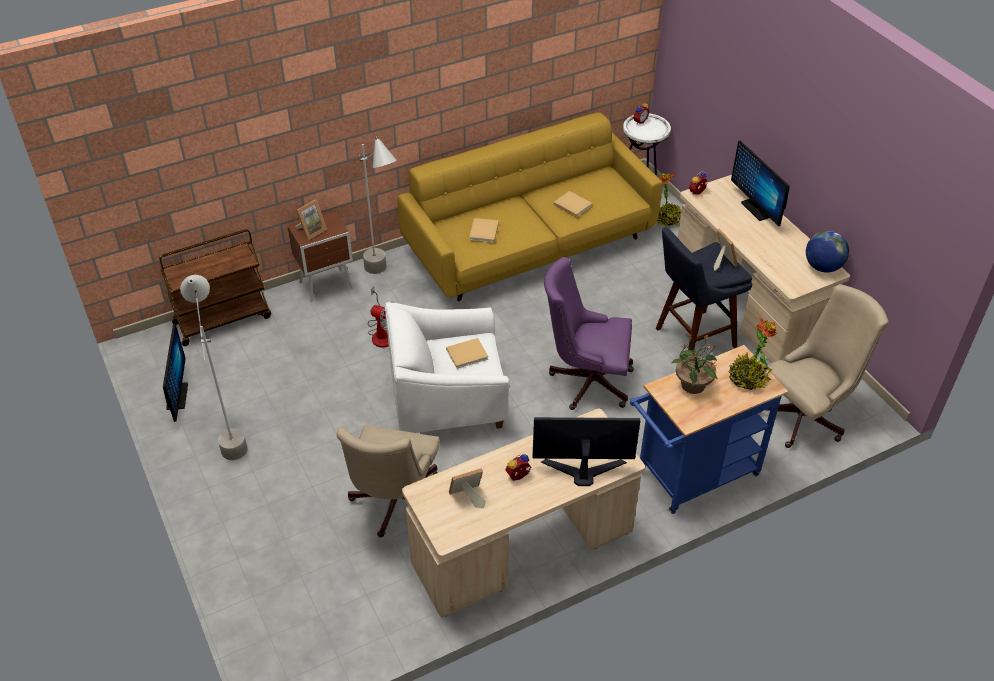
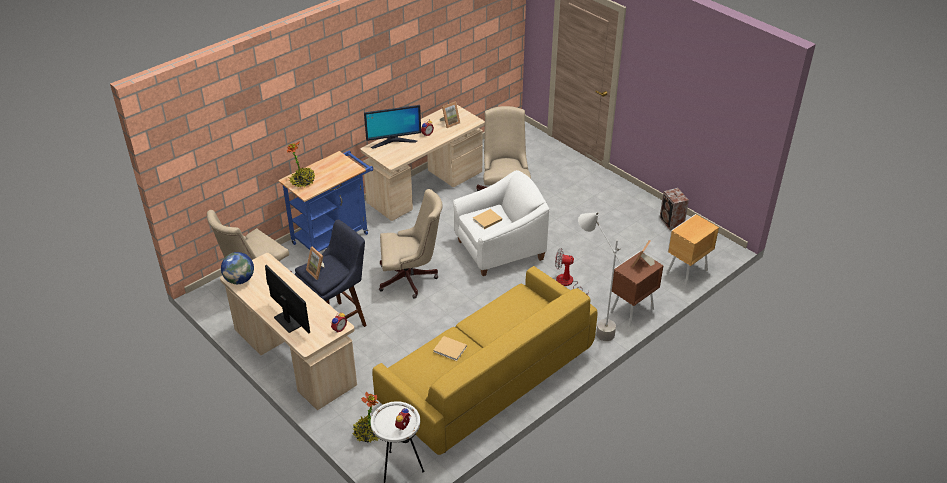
camera: 165 degrees right, 5 degrees down
brown cart [159,229,271,346] -> brown nightstand [667,214,719,286]
monitor [163,323,188,422] -> speaker [659,188,689,230]
grey floor lamp [180,275,248,460] -> none
beige book [469,218,499,243] -> none
purple office chair [544,257,634,410] -> beige office chair [379,189,443,299]
potted plant [671,333,718,394] -> none

